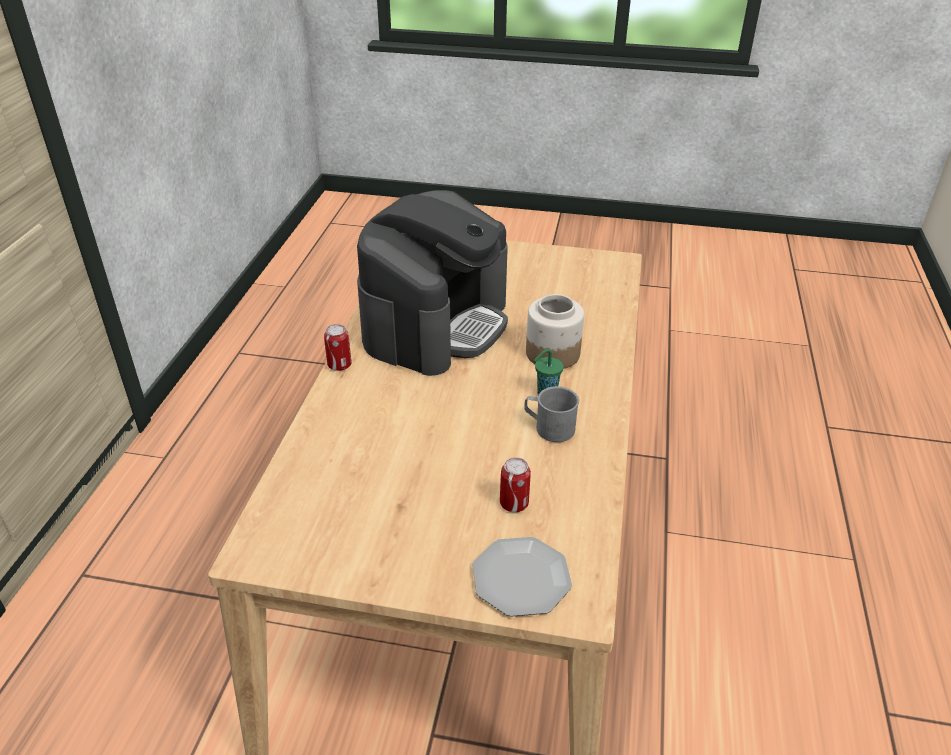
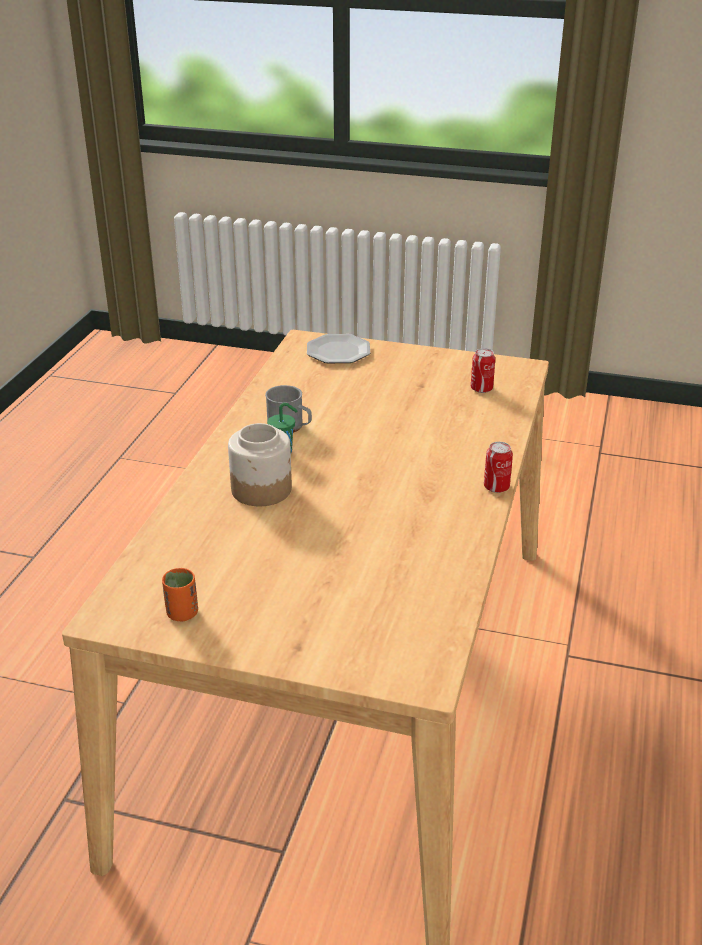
camera: 175 degrees left, 5 degrees down
coffee machine [357,190,508,376] -> none
can [500,457,531,512] -> can moved to [471,348,495,393]
none -> orange cup [162,568,198,621]

